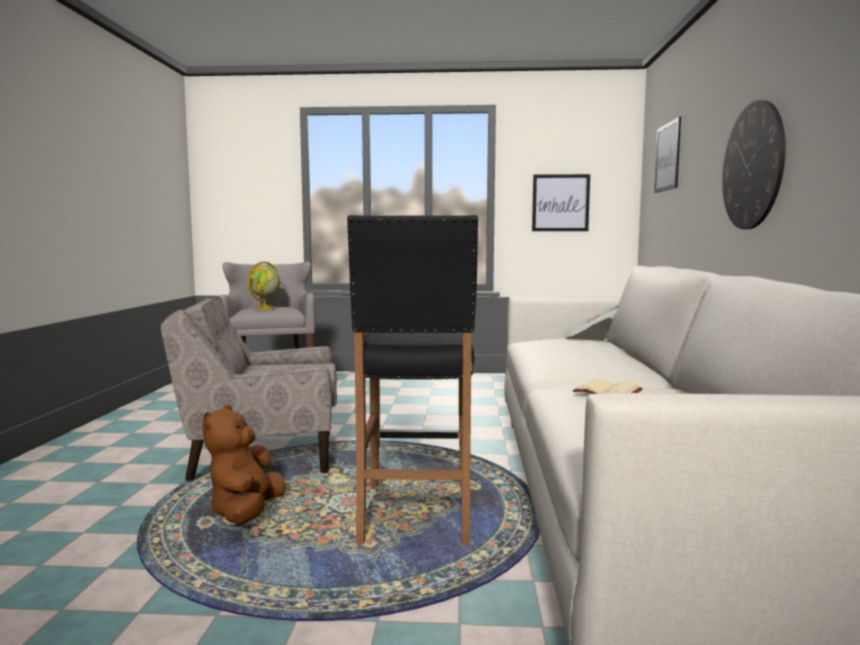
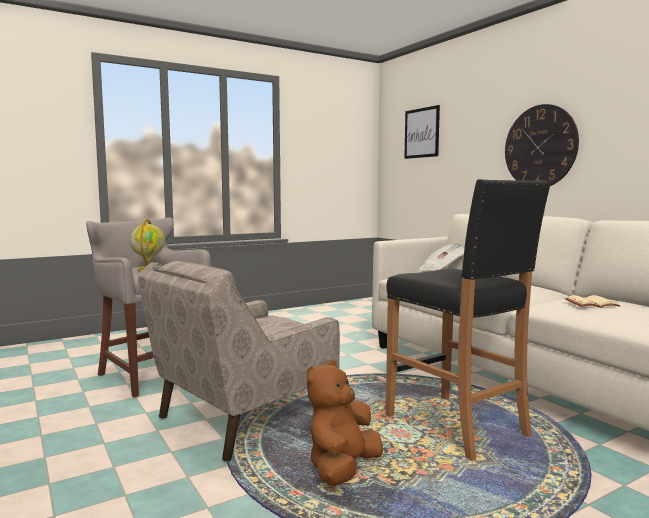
camera: 35 degrees left, 0 degrees up
brown plush toy [203,405,286,524] -> brown plush toy turned 60 degrees clockwise [307,360,383,486]
picture [532,174,590,231] -> none

